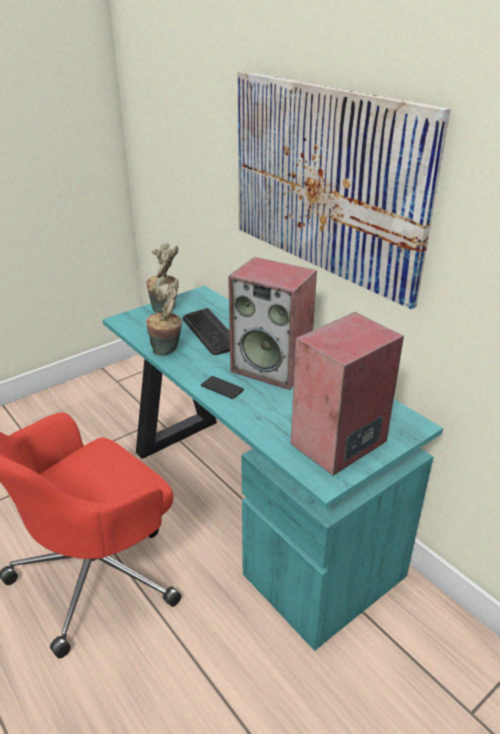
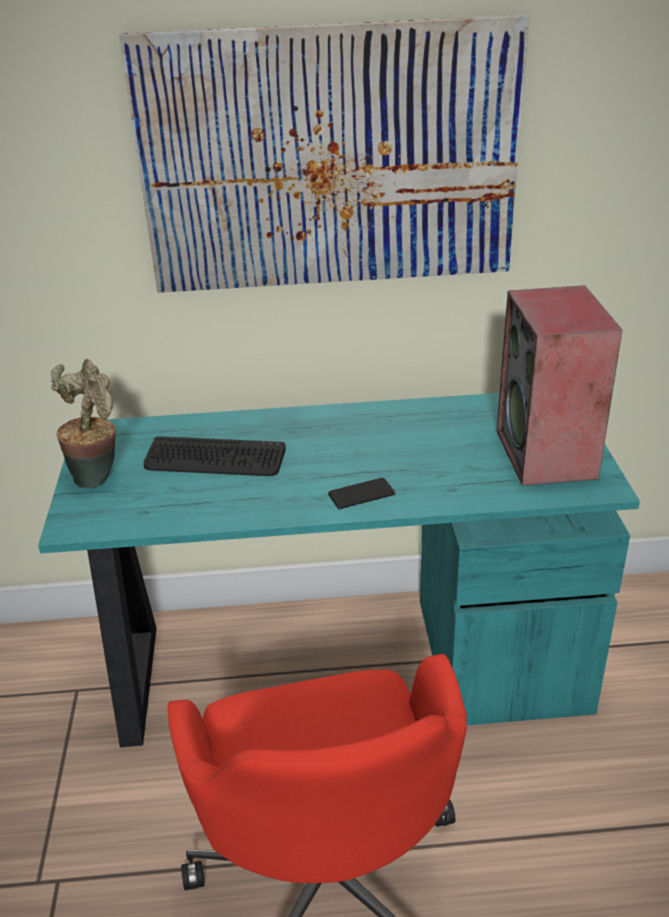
camera: 55 degrees left, 0 degrees up
potted plant [146,277,182,356] -> none
speaker [228,257,317,390] -> none

